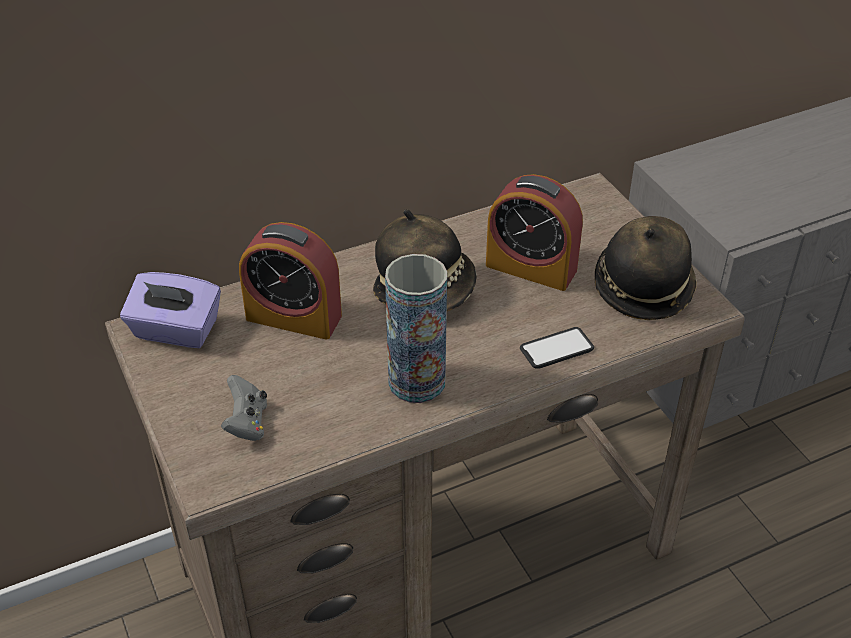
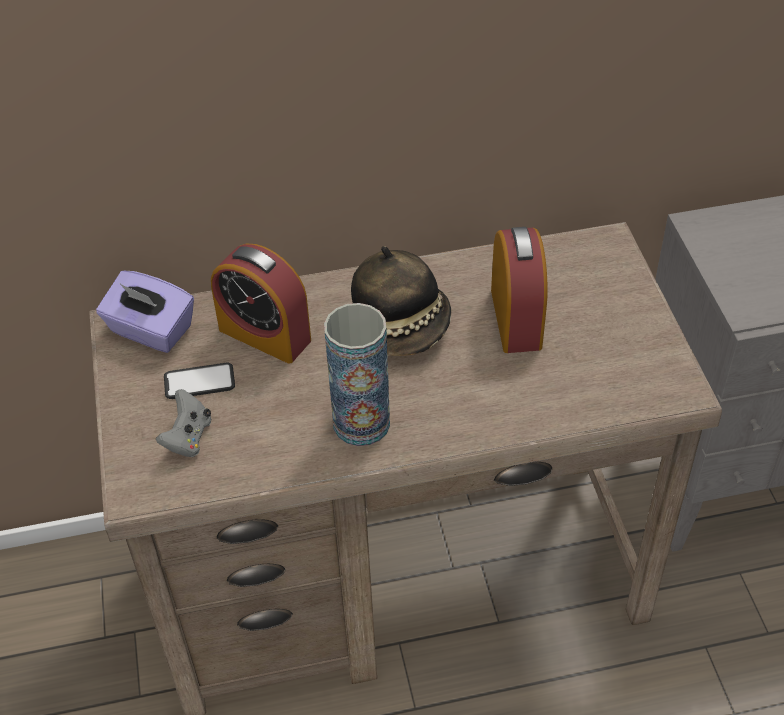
camera: 15 degrees right, 5 degrees up
alarm clock [486,174,583,291] -> alarm clock turned 135 degrees counterclockwise [491,227,548,353]
phone [520,327,594,369] -> phone moved to [164,363,235,399]
hat [595,216,697,320] -> none

